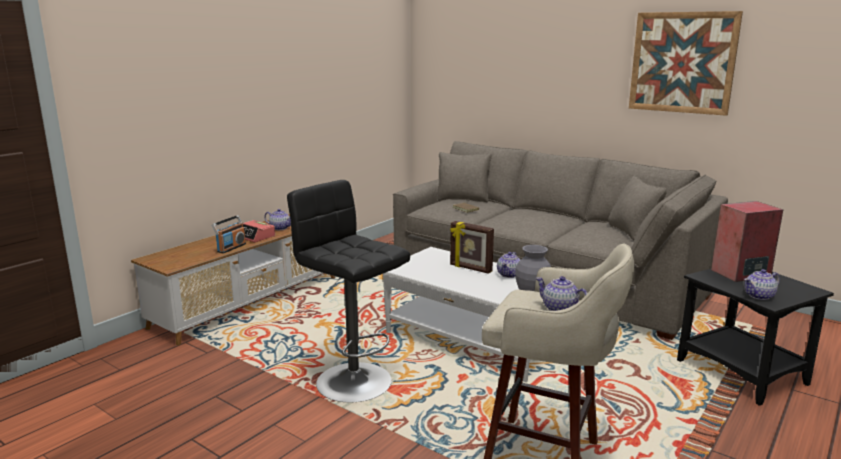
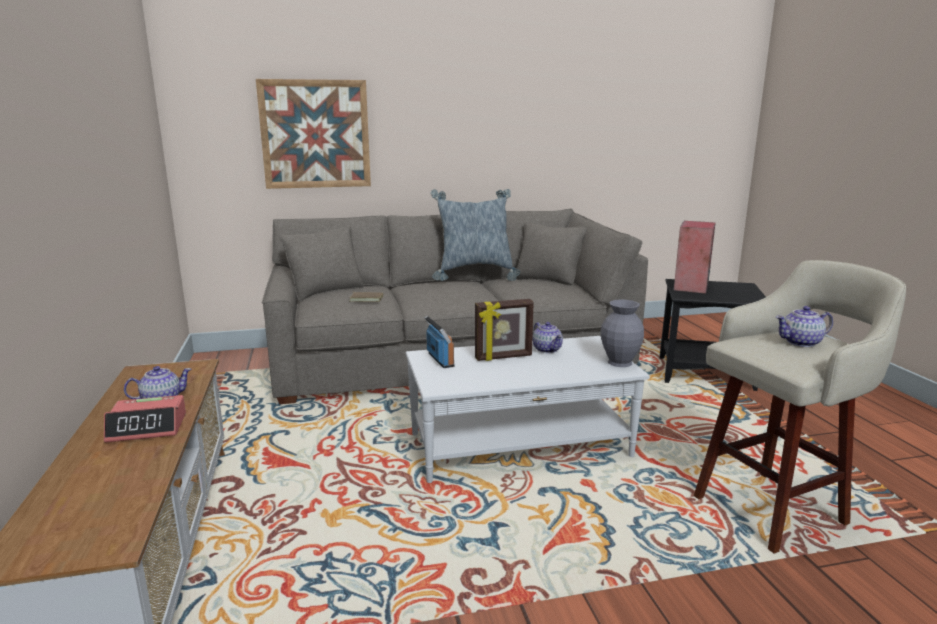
camera: 50 degrees left, 0 degrees up
radio [212,215,246,253] -> radio moved to [425,316,455,368]
black stool [287,180,410,402] -> none
picture [629,11,743,116] -> picture moved to [256,79,371,189]
teapot [744,269,780,300] -> none
none -> pillow [430,189,521,281]

